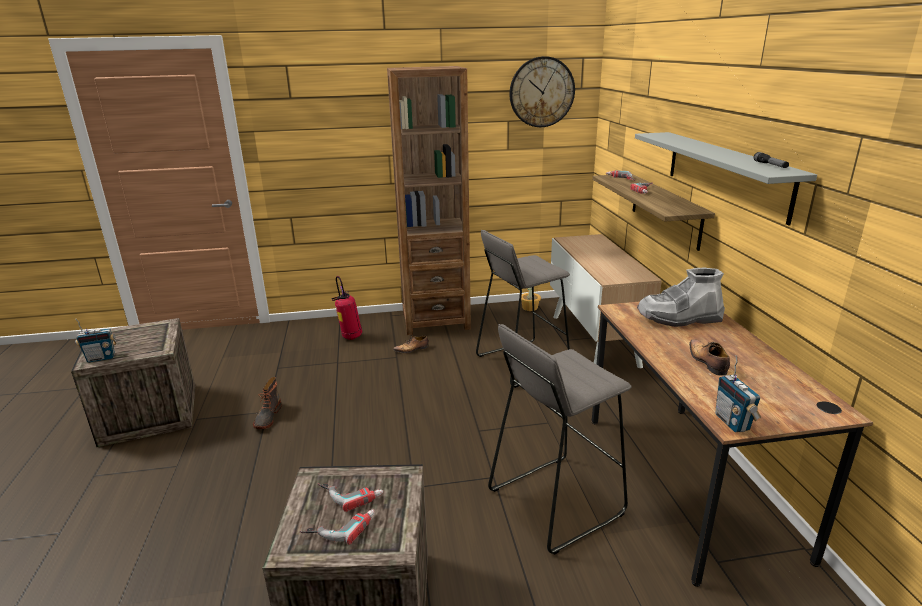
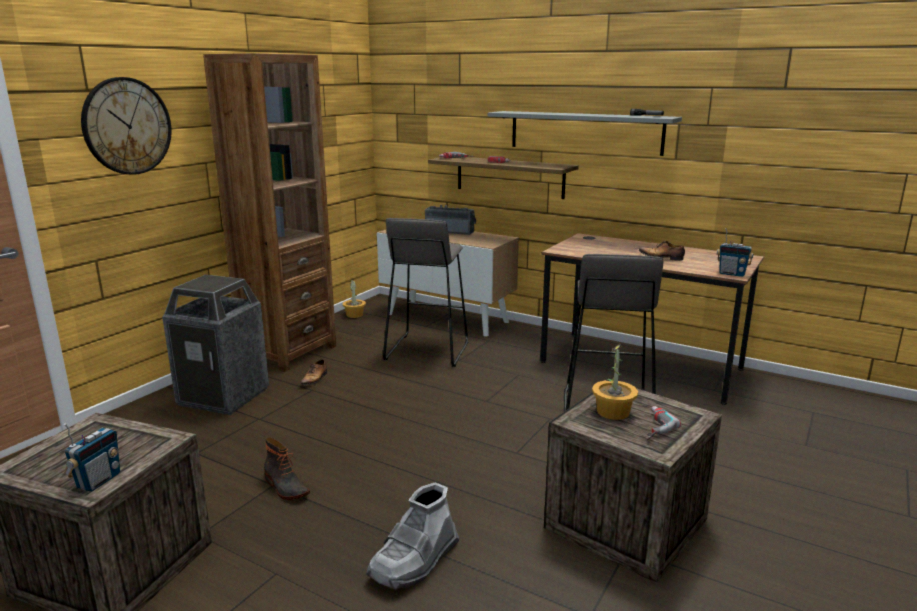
camera: 50 degrees left, 5 degrees down
power drill [318,483,384,512] -> potted plant [592,343,638,420]
fire extinguisher [331,276,362,340] -> trash can [162,274,269,415]
wall clock [510,56,575,127] -> wall clock moved to [81,77,172,175]
grey boot [637,268,725,327] -> grey boot moved to [366,483,459,589]
none -> radio [425,205,476,235]

